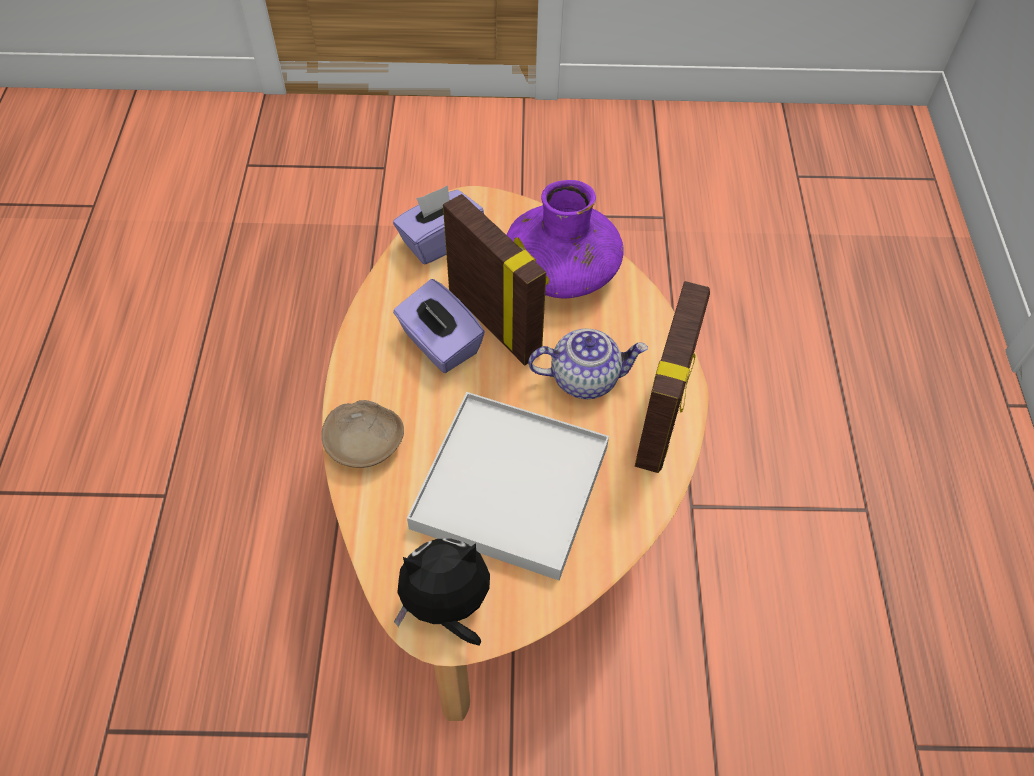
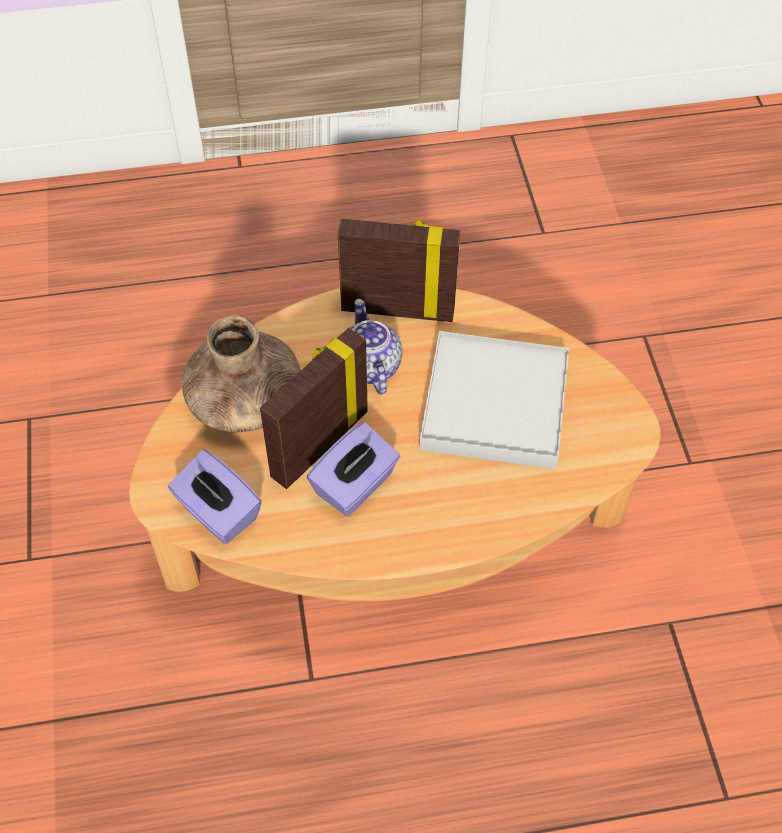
camera: 100 degrees left, 0 degrees up
beige bowl [321,400,404,468] -> none
plush toy [394,538,490,646] -> none
purple vase [507,180,623,299] -> brown vase [182,315,301,432]

